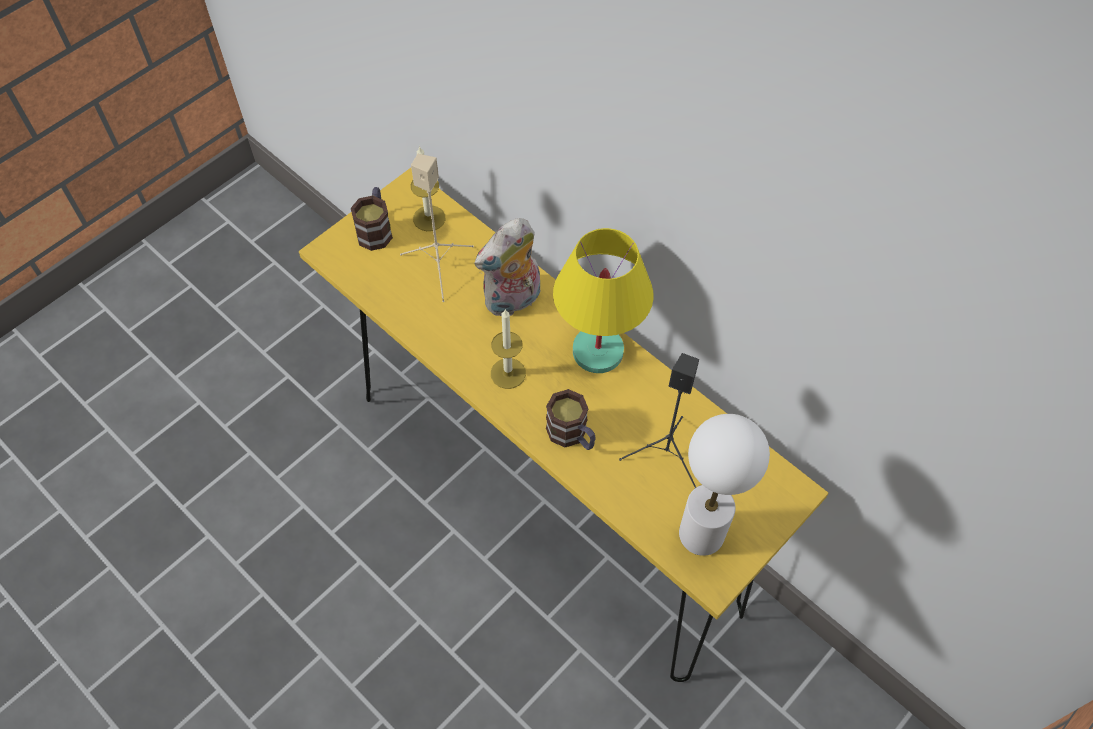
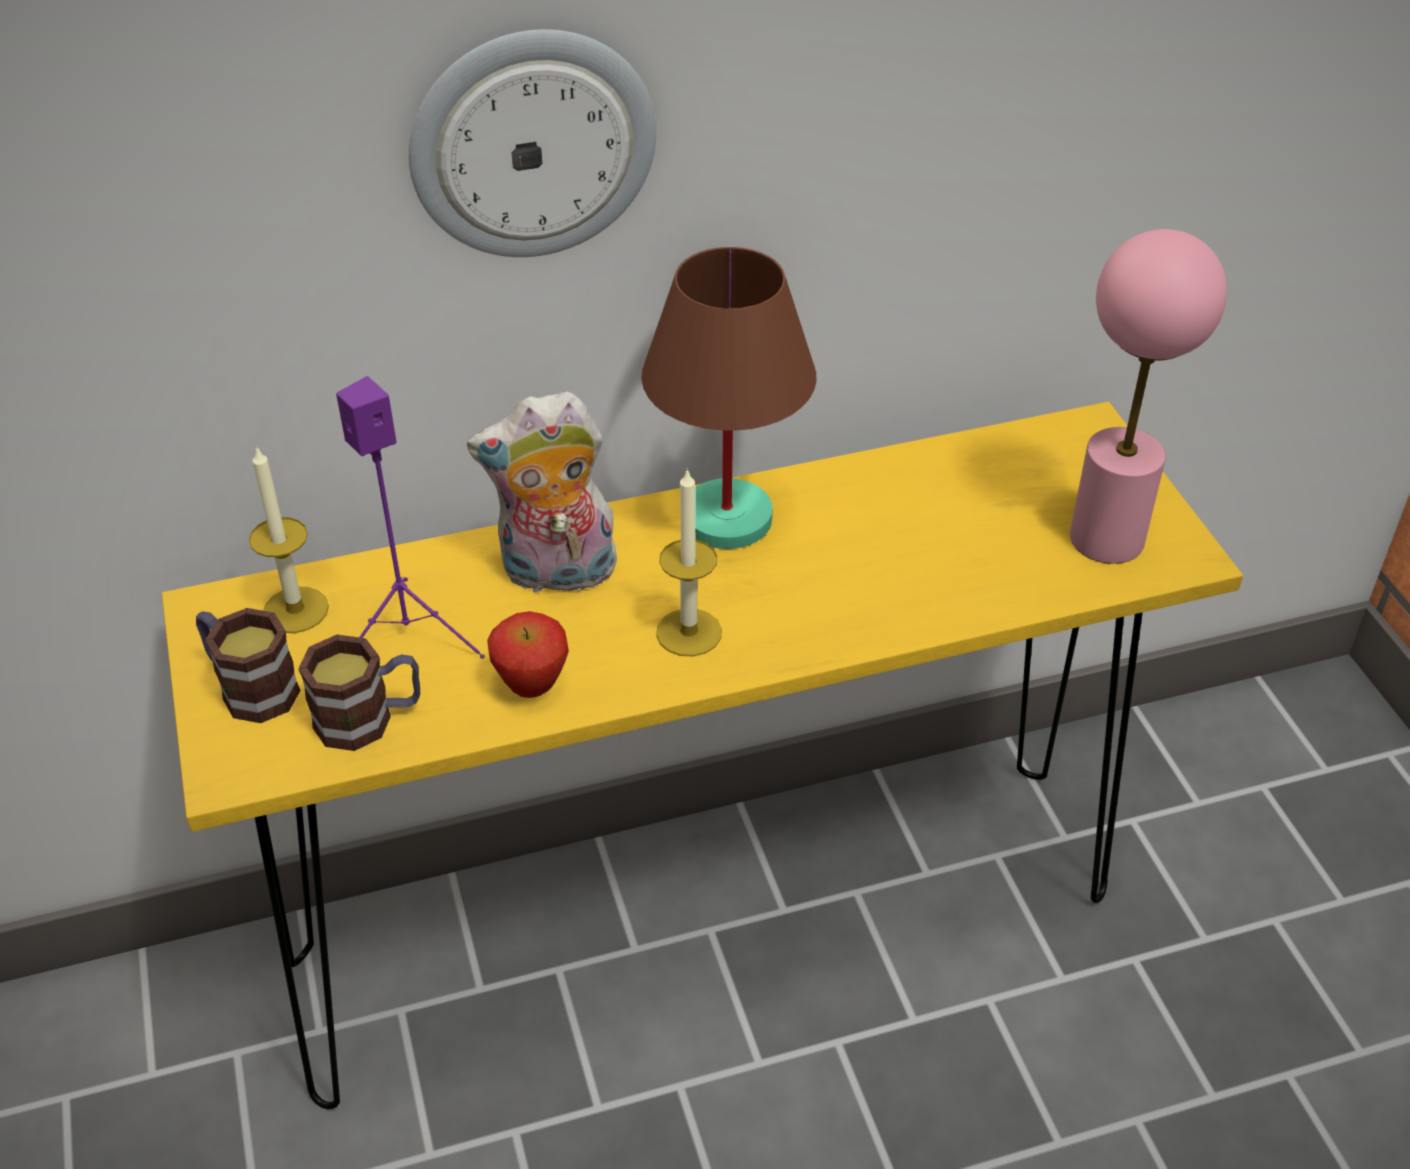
camera: 60 degrees left, 15 degrees down
beige speaker [400,154,474,302] -> purple speaker [336,376,485,659]
plush toy [475,218,540,316] -> plush toy turned 90 degrees clockwise [467,391,618,598]
mug [546,389,596,450] -> mug moved to [298,635,420,751]
yellow table lamp [553,228,654,373] -> brown table lamp [641,247,817,549]
black speaker [619,353,699,488] -> none
white table lamp [679,414,770,556] -> pink table lamp [1070,229,1227,564]
none -> wall clock [409,29,657,257]
none -> apple [487,611,569,698]

